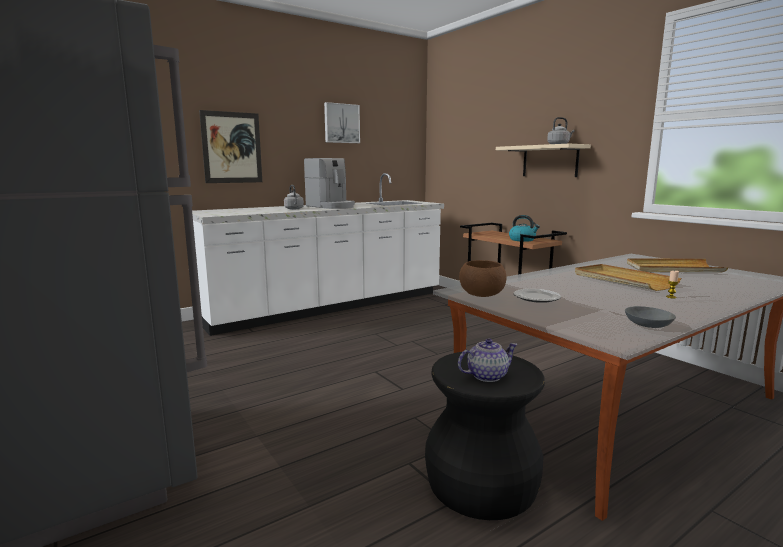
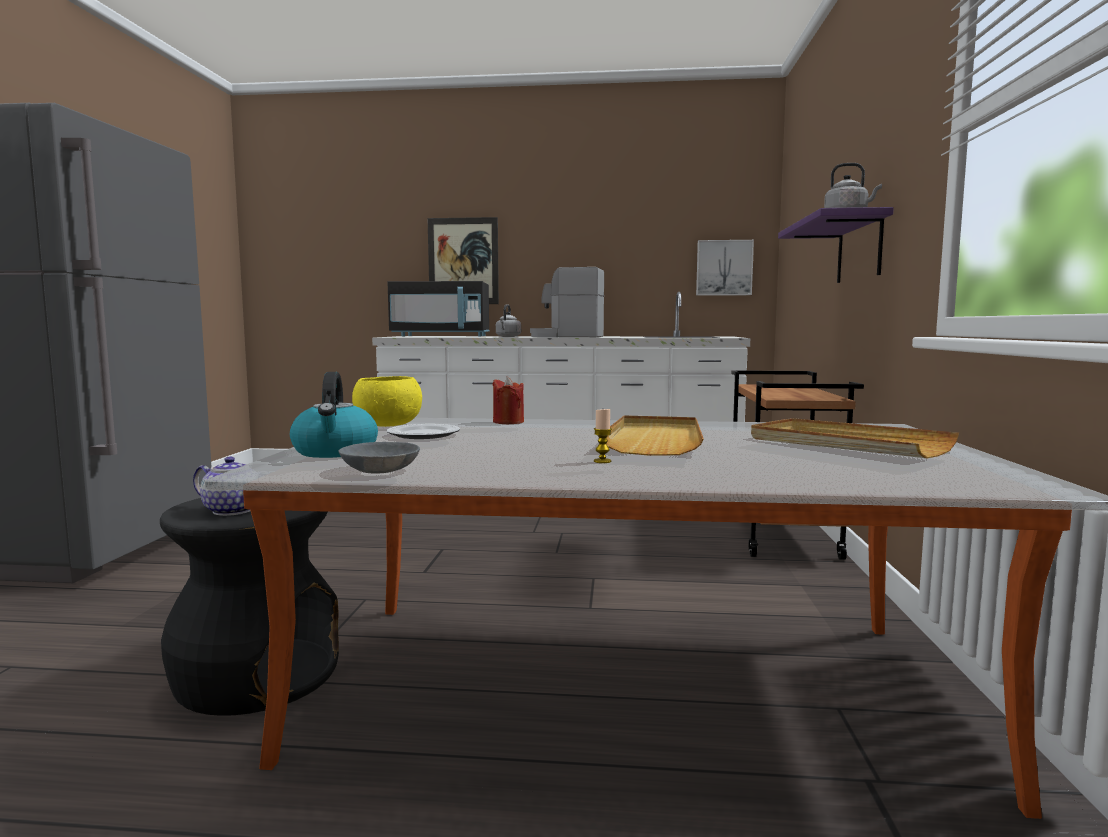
camera: 40 degrees right, 5 degrees down
coffee machine [304,158,355,209] -> coffee machine turned 105 degrees clockwise [530,267,604,337]
picture [324,102,360,143] -> picture moved to [696,240,754,296]
brown bowl [459,260,507,297] -> yellow bowl [352,376,422,427]
beige shelf [496,144,591,177] -> purple shelf [778,207,894,283]
kettle [509,215,540,242] -> kettle moved to [290,372,378,458]
none -> black microwave [388,281,490,336]
none -> red candle [492,377,524,424]

